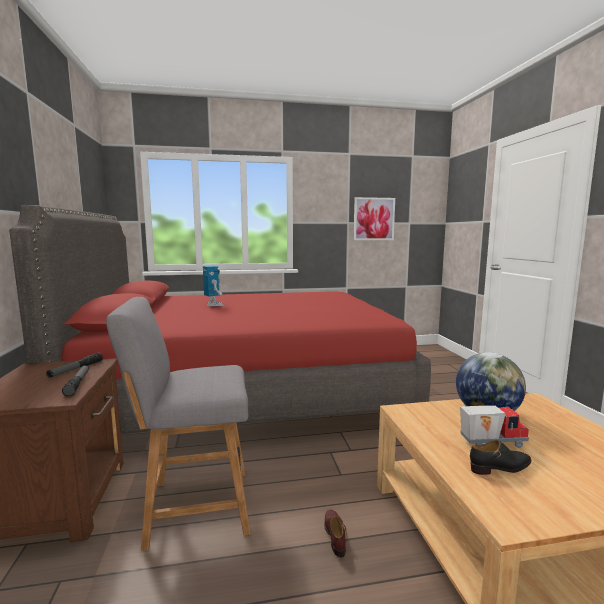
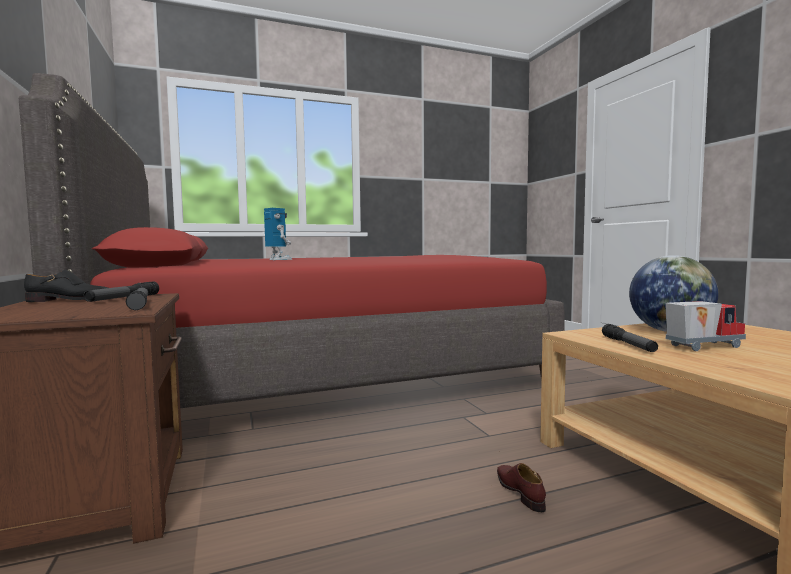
camera: 10 degrees left, 5 degrees down
grey chair [106,297,250,551] -> none
picture [354,197,395,240] -> none
black shoe [470,440,532,475] -> black shoe moved to [24,270,108,302]
none -> flashlight [602,324,658,352]

